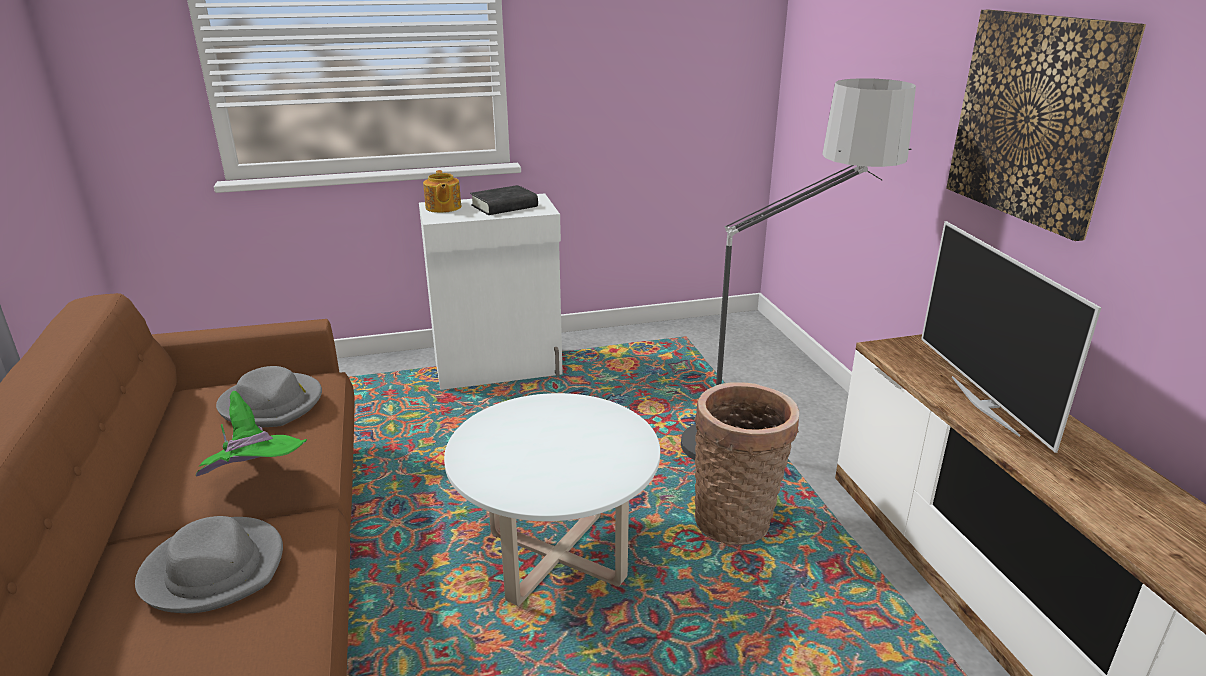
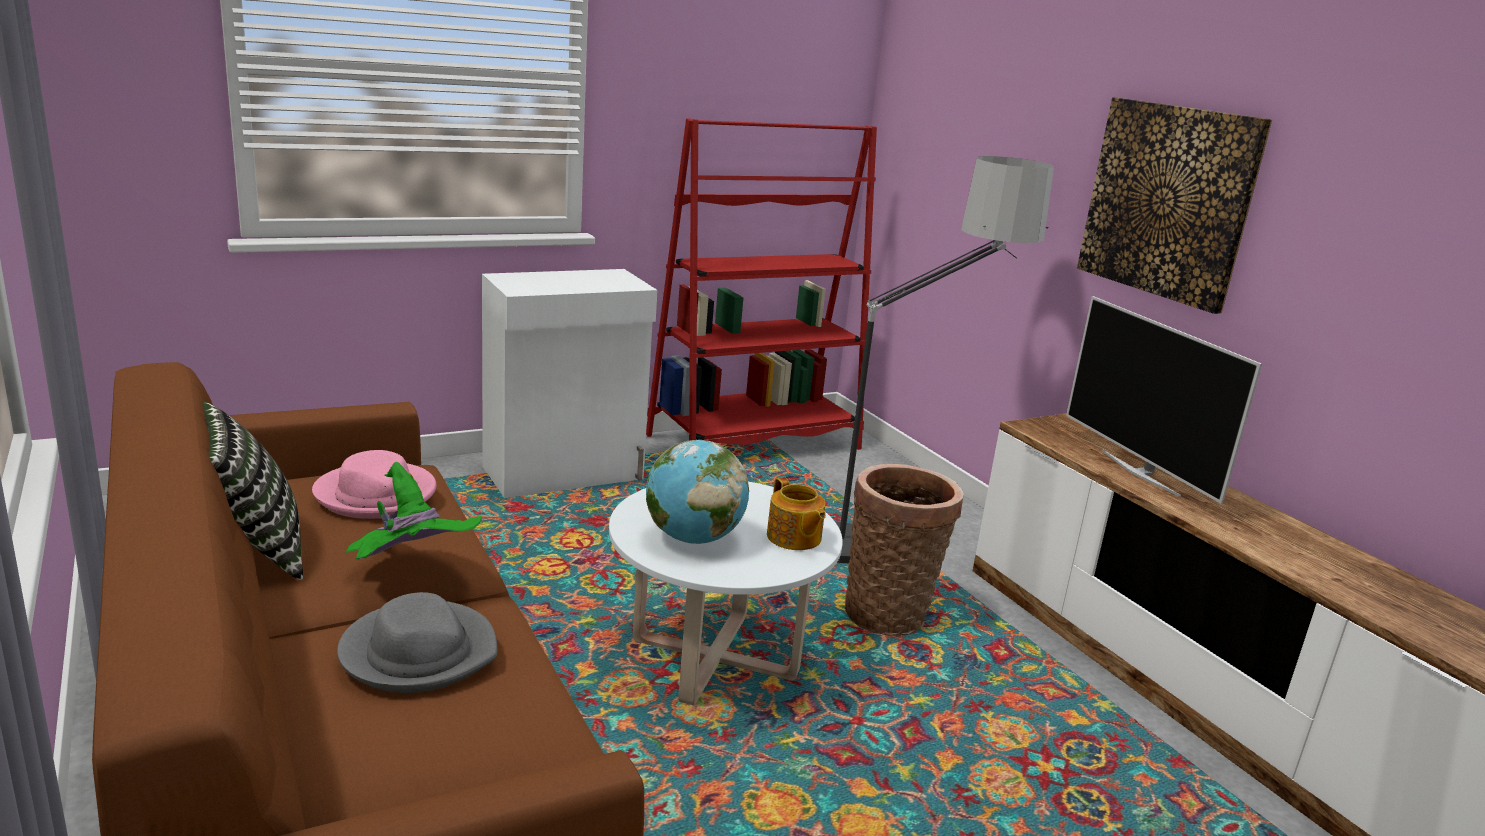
camera: 15 degrees left, 5 degrees down
grey hat [216,366,322,427] -> pink hat [312,450,436,519]
teapot [423,170,461,213] -> teapot moved to [767,477,826,550]
black book [470,185,538,215] -> none
none -> pillow [202,401,303,580]
none -> red bookcase [646,118,877,450]
none -> globe [646,440,749,544]

